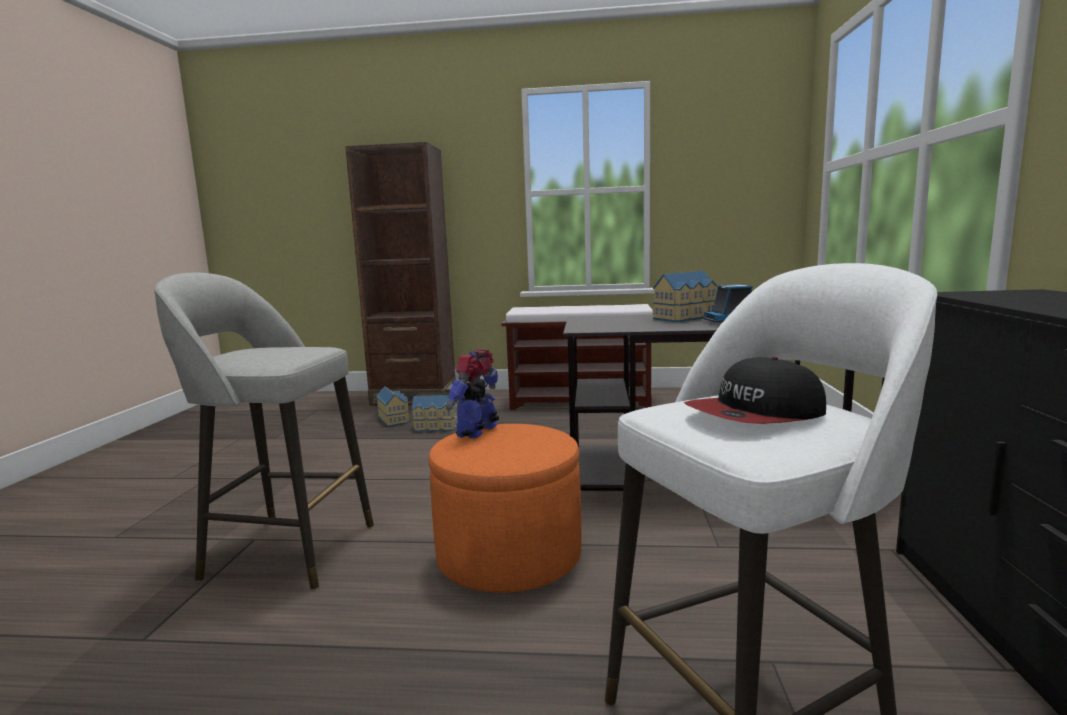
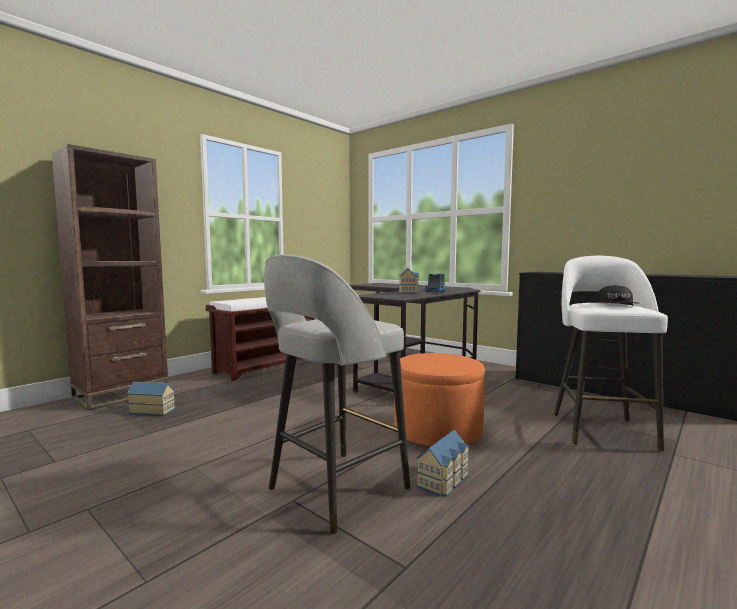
camera: 55 degrees left, 5 degrees down
toy house [412,395,458,432] -> toy house moved to [416,429,470,497]
toy robot [446,350,499,438] -> none

